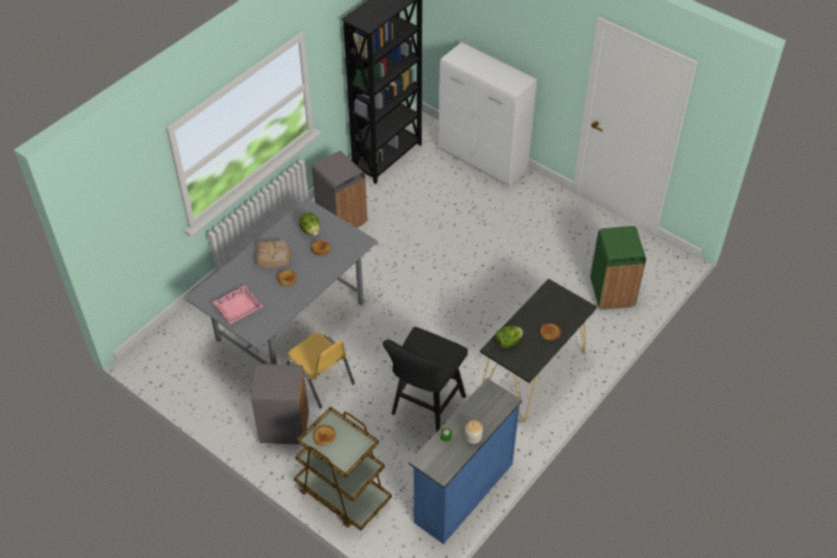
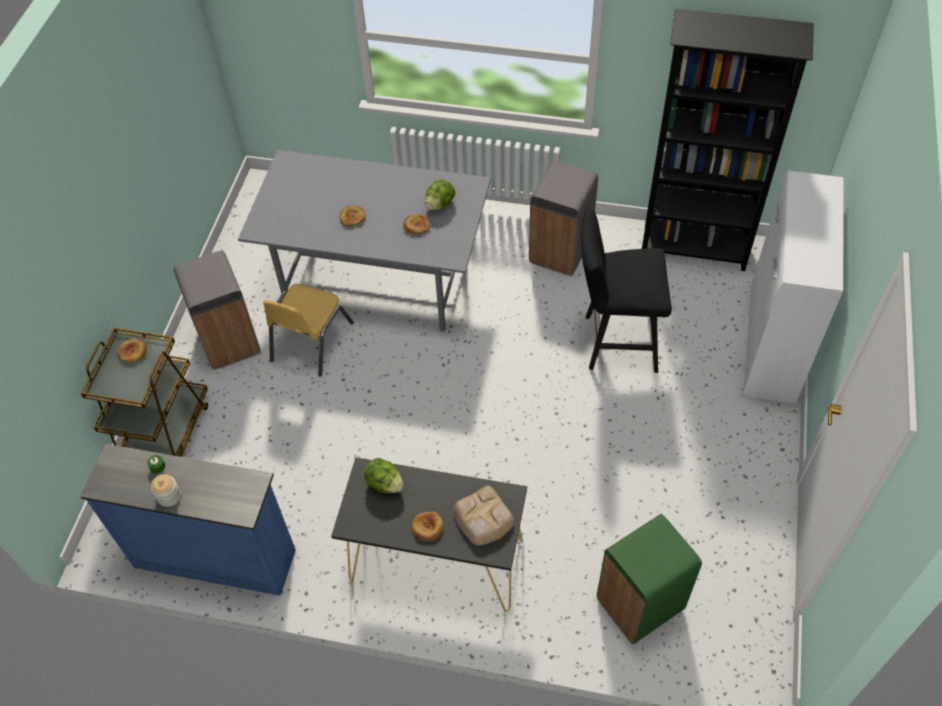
camera: 65 degrees right, 5 degrees up
pink tray [212,285,263,324] -> none
bread [256,240,291,268] -> bread moved to [453,486,515,545]
black stool [383,327,468,432] -> black stool moved to [580,208,672,373]

